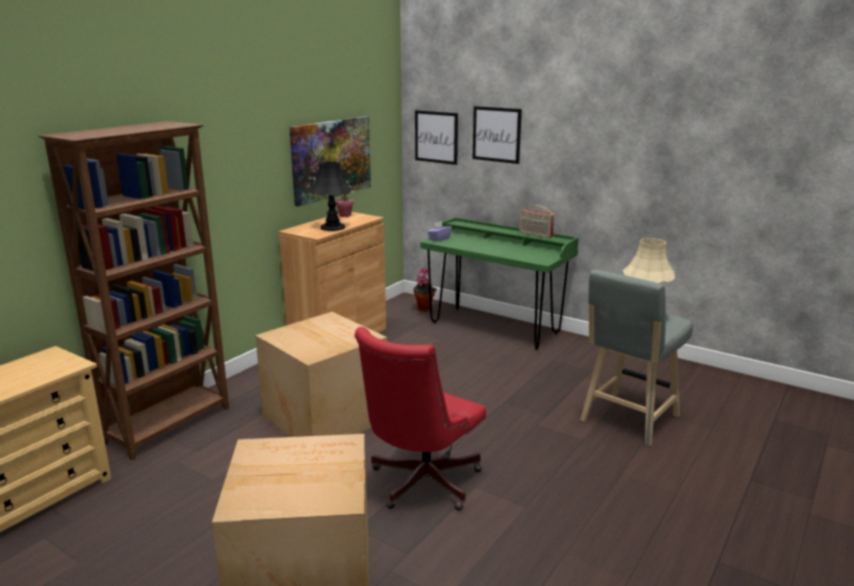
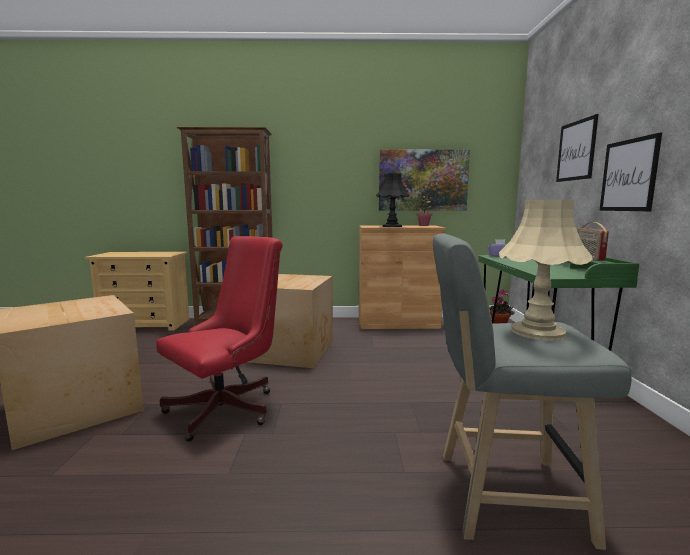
camera: 55 degrees right, 10 degrees down
red office chair [355,327,486,510] -> red office chair turned 135 degrees clockwise [156,236,283,442]
picture [415,110,458,165] -> picture moved to [599,132,662,211]

